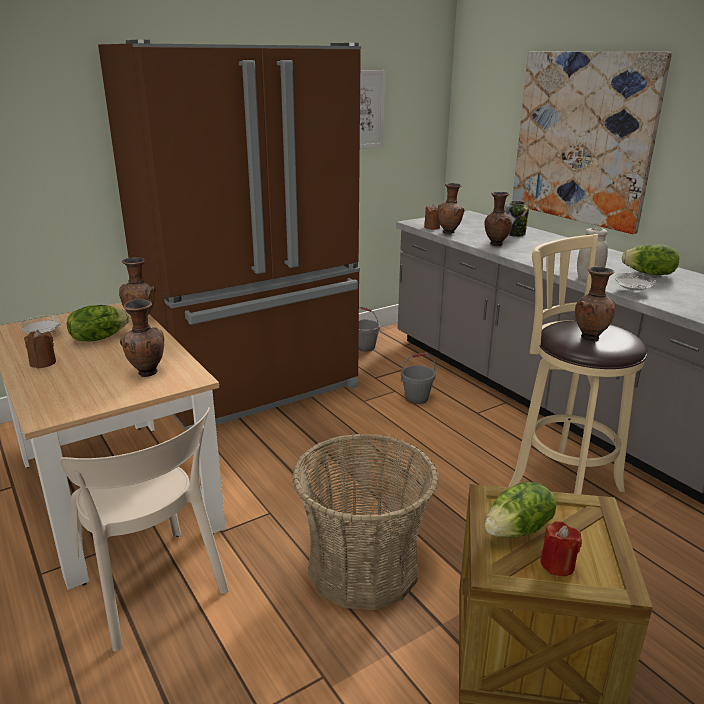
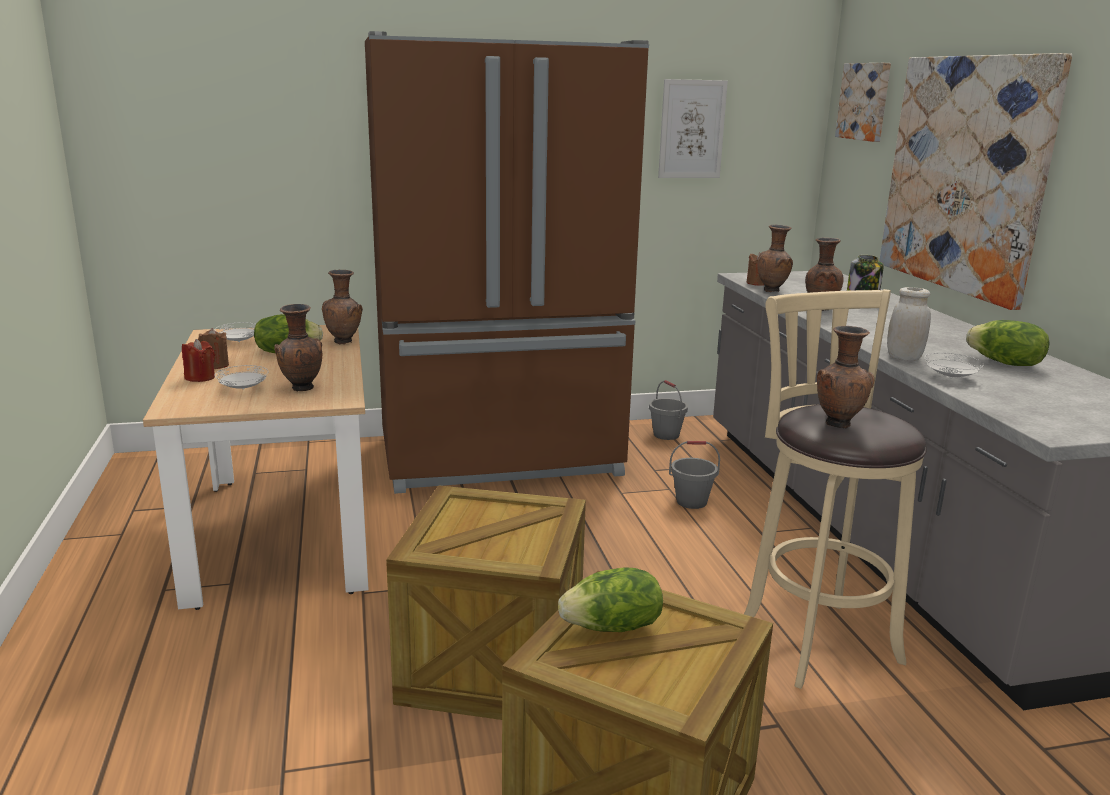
camera: 20 degrees right, 5 degrees down
beige chair [60,407,229,652] -> none
basket [292,434,438,610] -> crate [386,485,586,720]
red candle [540,521,582,576] -> red candle moved to [182,339,215,382]
none -> white plate [214,365,269,389]
none -> picture [835,63,891,142]

